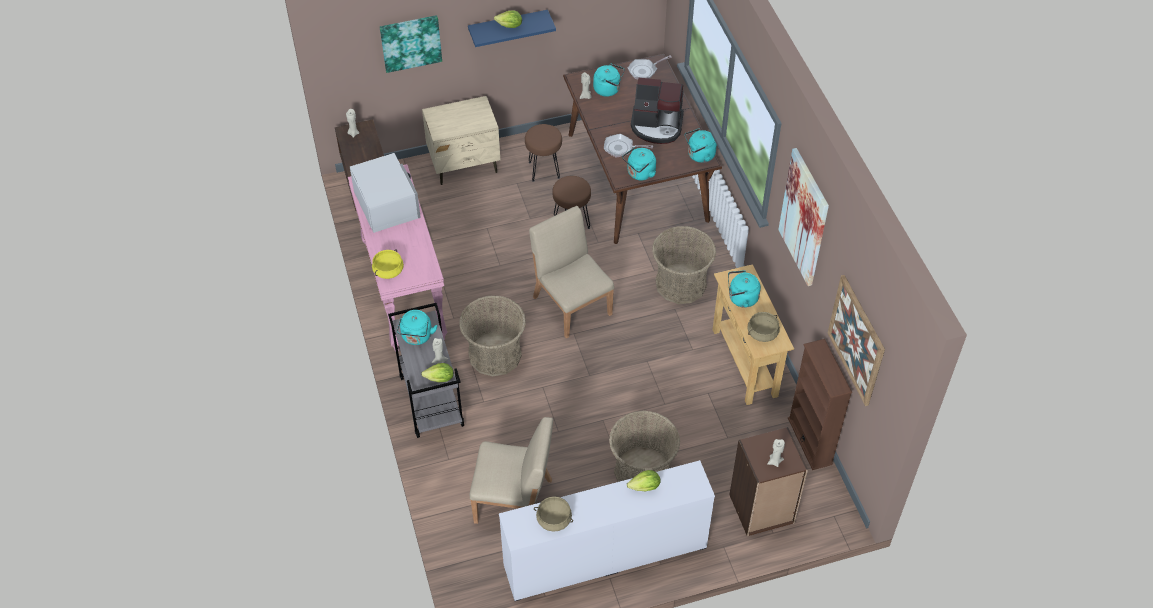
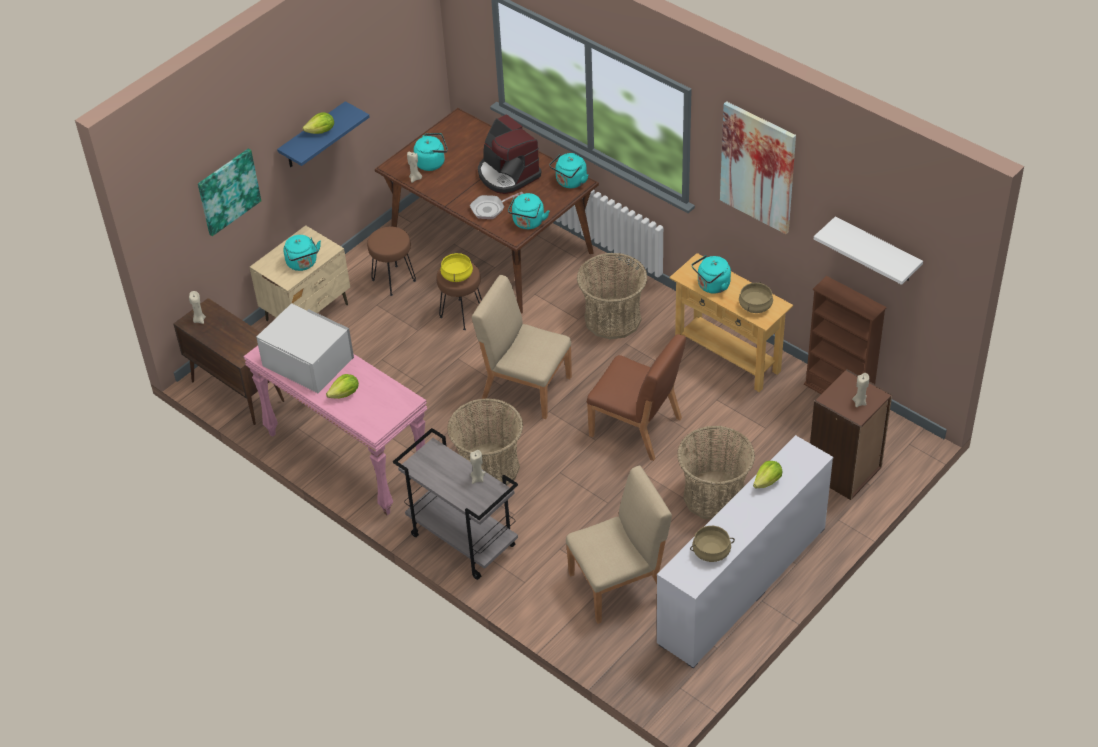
camera: 30 degrees left, 5 degrees down
yellow cooking pot [372,249,404,279] -> yellow cooking pot moved to [440,252,473,282]
turquoise kettle [397,310,438,345] -> turquoise kettle moved to [283,235,321,271]
lettuce [421,363,454,382] -> lettuce moved to [326,374,359,399]
frying pan [628,55,672,79] -> none
coffee machine [631,78,684,144] -> coffee machine turned 75 degrees clockwise [478,114,541,194]
picture [828,275,885,406] -> white shelf [814,217,923,285]
none -> brown chair [587,334,686,461]

